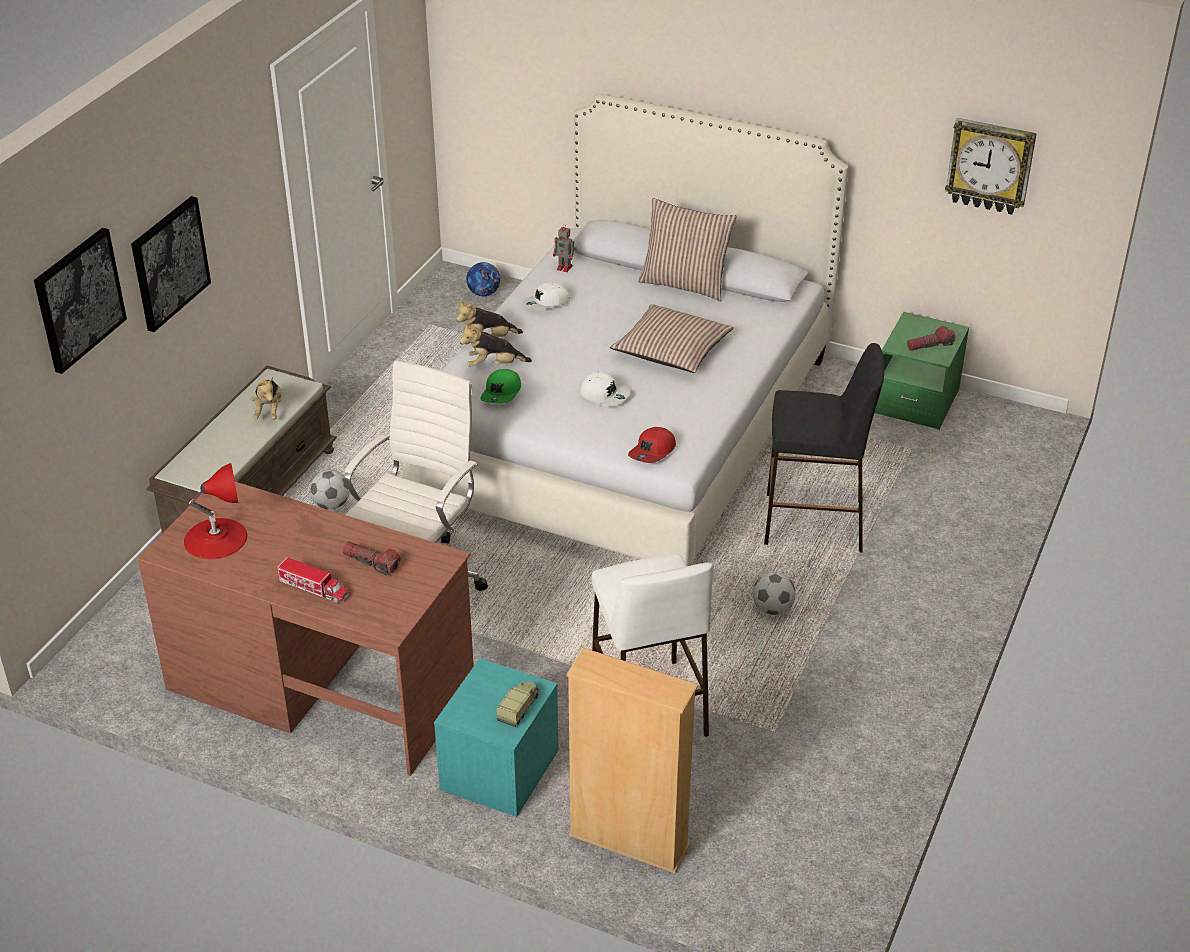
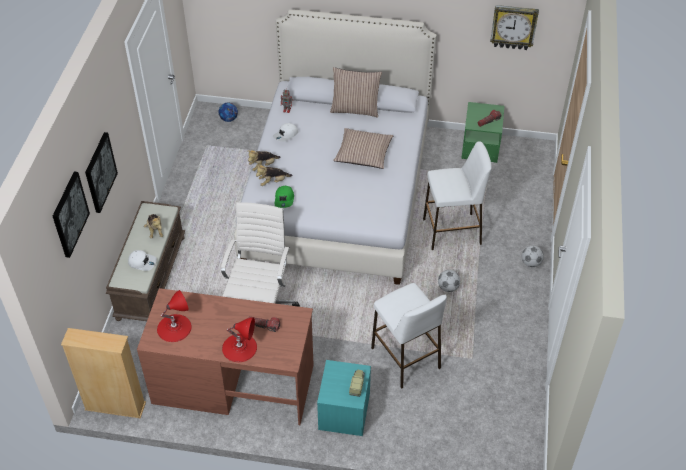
camera: 15 degrees left, 10 degrees up
toy truck [277,557,349,603] -> red table lamp [222,318,257,362]
football [310,470,350,510] -> football moved to [522,245,544,267]
beige bookcase [566,648,698,873] -> beige bookcase moved to [61,328,146,419]
white cap [580,372,630,407] -> white cap moved to [128,250,157,271]
red cap [628,427,676,463] -> none
black stool [764,343,884,552] -> white stool [423,141,492,250]

